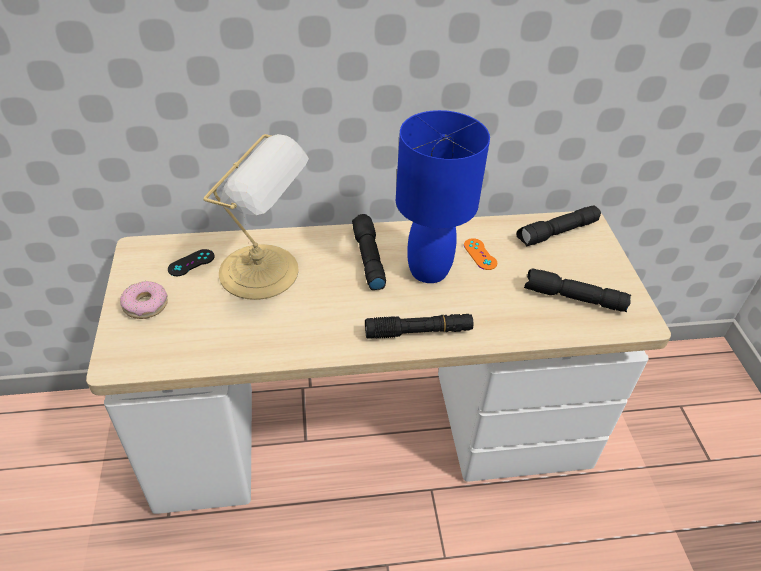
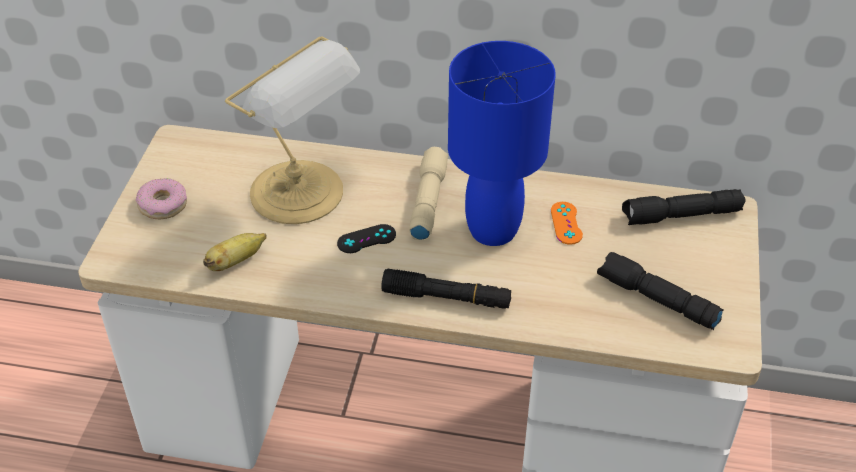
camera: 20 degrees right, 0 degrees up
black game controller [168,249,214,276] -> black game controller moved to [337,224,396,253]
black flashlight [352,214,386,290] -> beige flashlight [409,147,448,240]
none -> banana [203,233,266,271]

